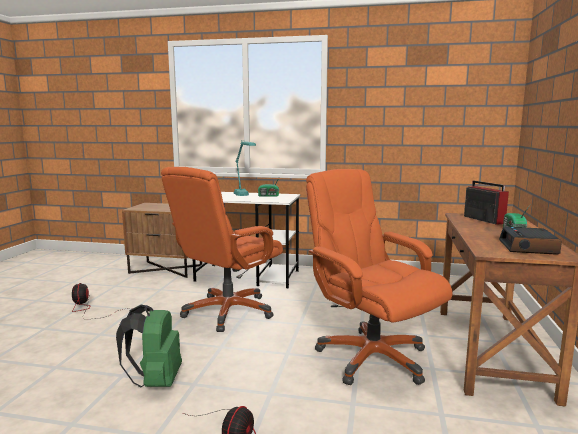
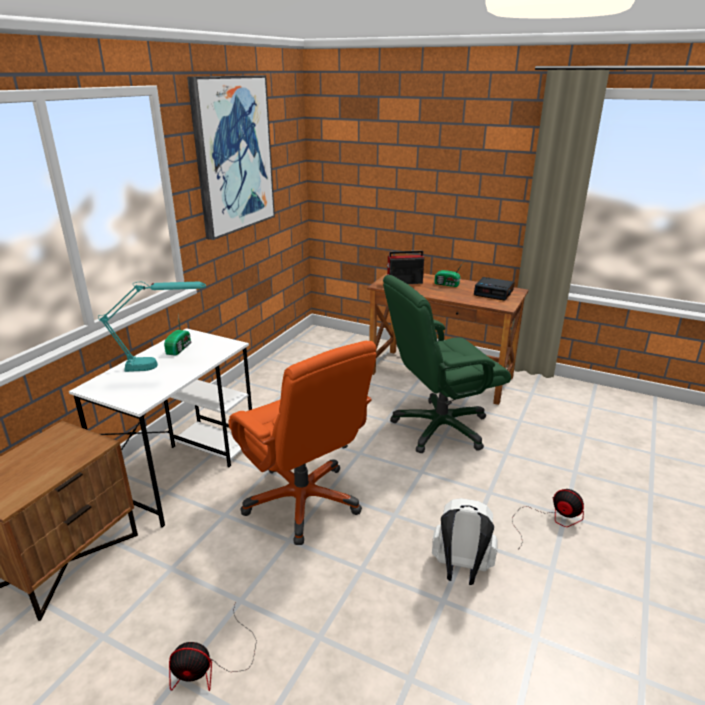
camera: 75 degrees left, 15 degrees up
green backpack [116,304,182,387] -> white backpack [432,498,498,585]
orange office chair [306,169,453,385] -> green office chair [383,275,511,453]
none -> picture [187,75,275,240]

